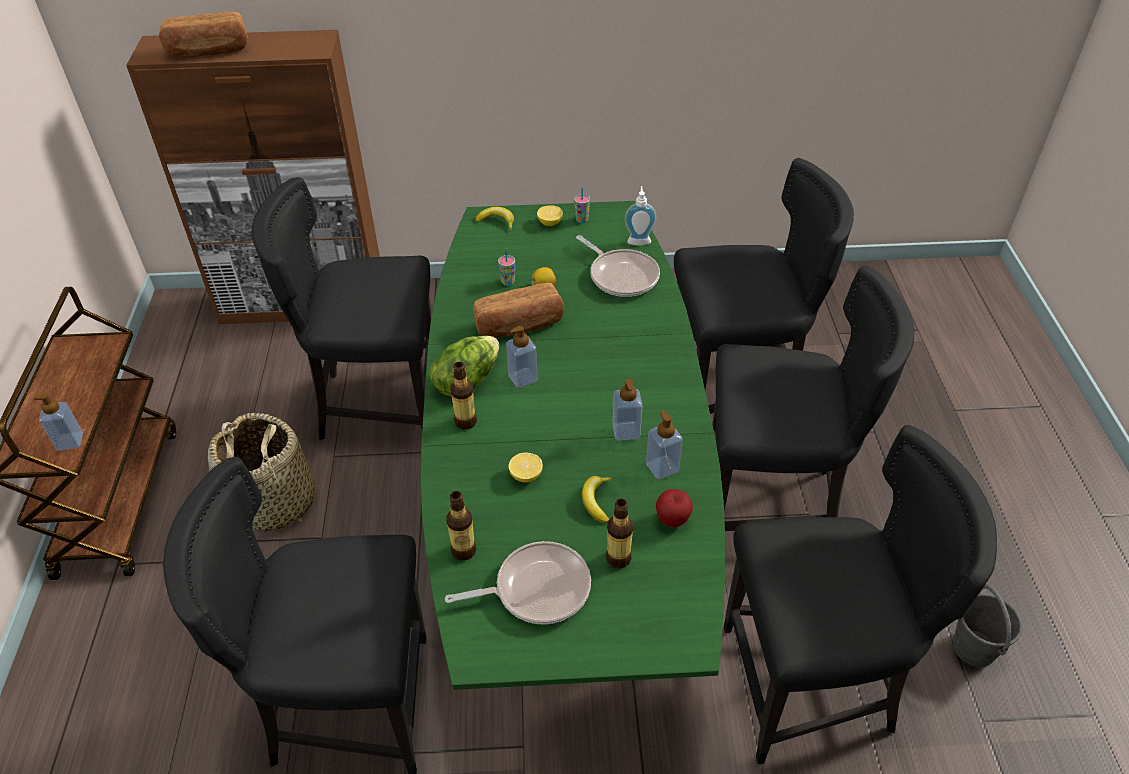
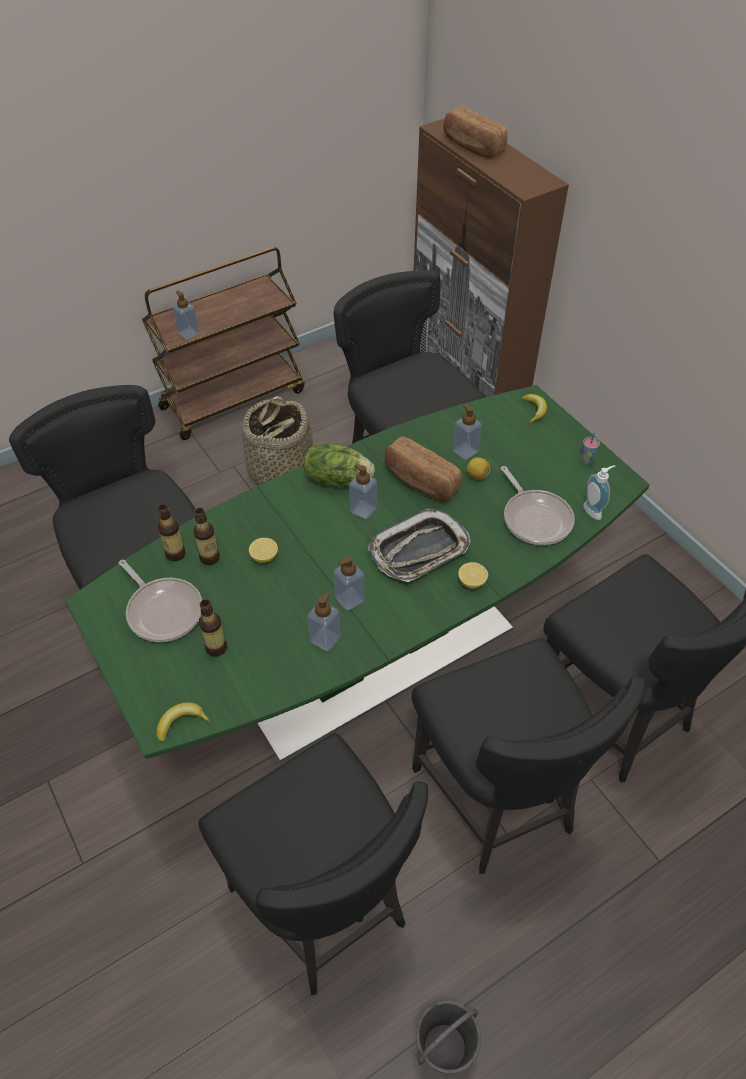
camera: 60 degrees right, 5 degrees up
bottle [450,362,477,430] -> bottle moved to [193,508,220,565]
cup [498,249,515,286] -> soap dispenser [452,404,482,460]
lemon [537,205,563,226] -> lemon moved to [458,562,488,589]
frying pan [576,235,660,297] -> frying pan turned 45 degrees counterclockwise [501,466,575,545]
banana [582,476,612,523] -> banana moved to [157,702,211,742]
apple [656,489,693,528] -> none
none -> tray [368,509,471,582]

